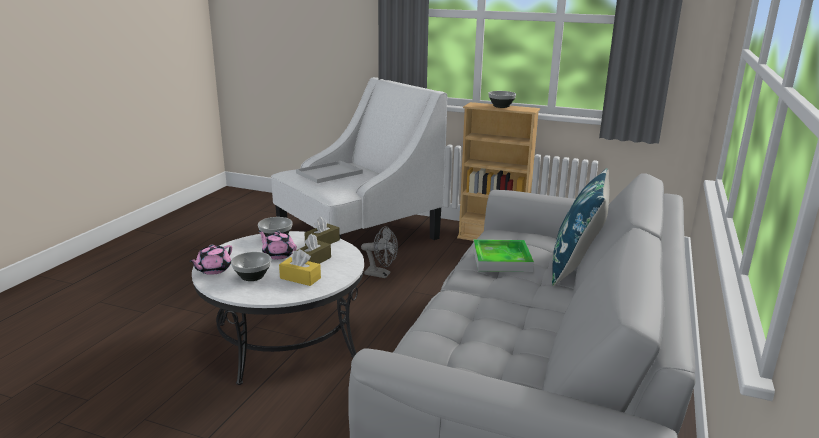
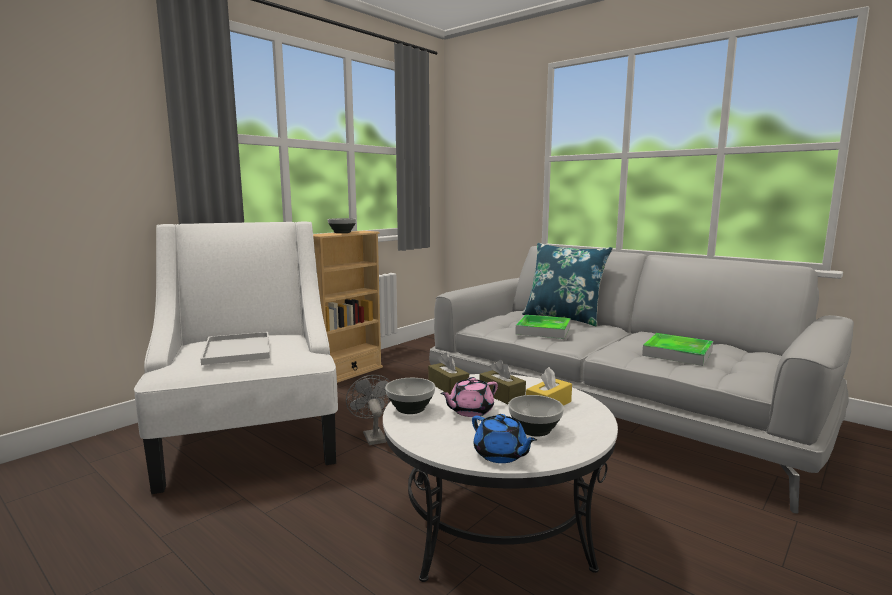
camera: 70 degrees left, 10 degrees down
pink teapot [189,245,232,275] -> blue teapot [472,414,537,463]
grey fan [361,226,398,278] -> grey fan turned 60 degrees counterclockwise [346,375,391,445]
none -> tray [642,333,713,366]

